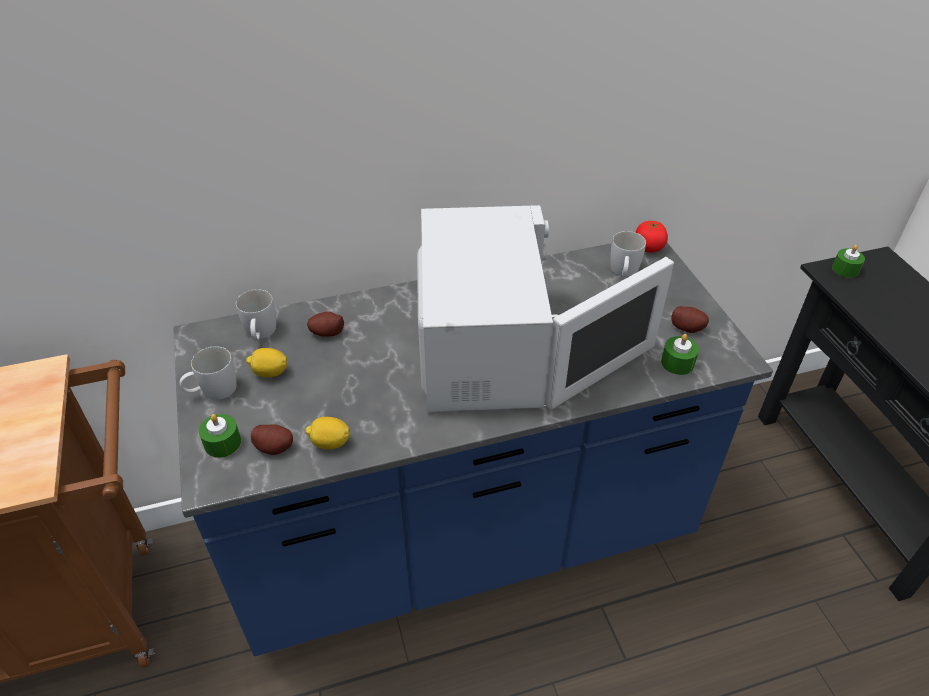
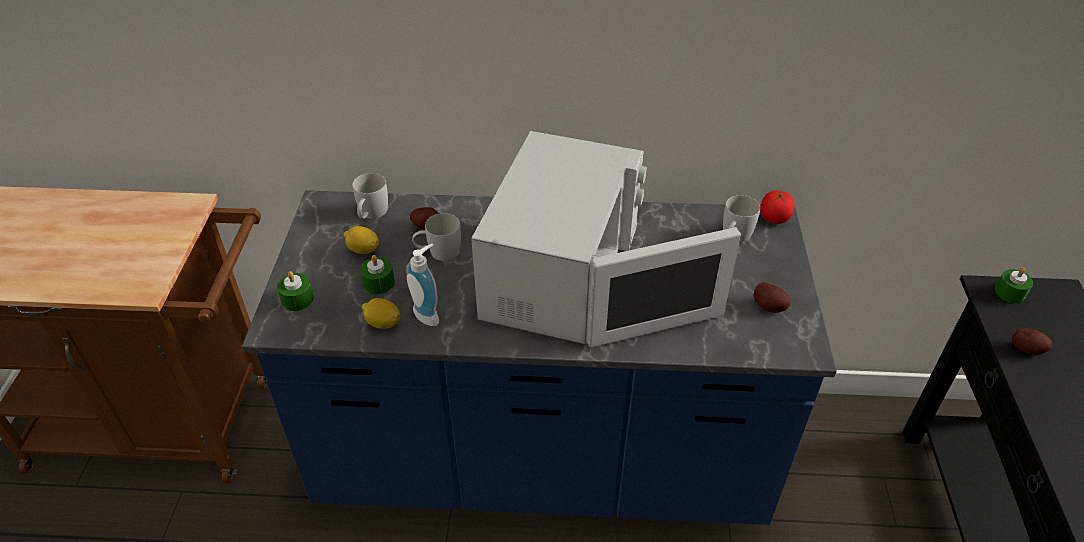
camera: 20 degrees right, 0 degrees up
white mug [180,346,237,400] -> white mug moved to [412,213,461,261]
potato [251,424,293,455] -> potato moved to [1012,328,1052,355]
green candle [661,334,699,375] -> green candle moved to [360,255,395,294]
none -> soap dispenser [406,244,439,326]

